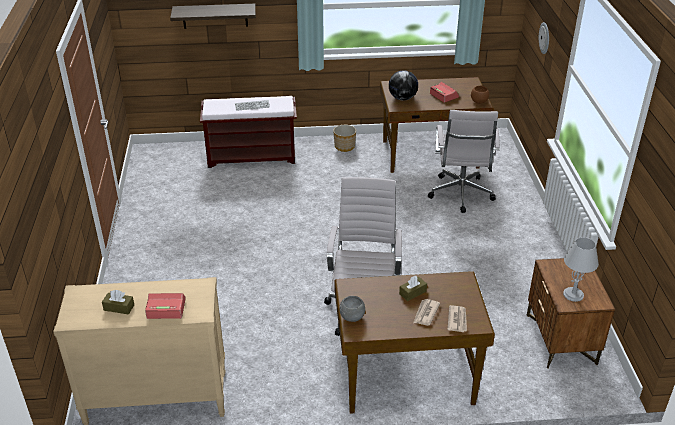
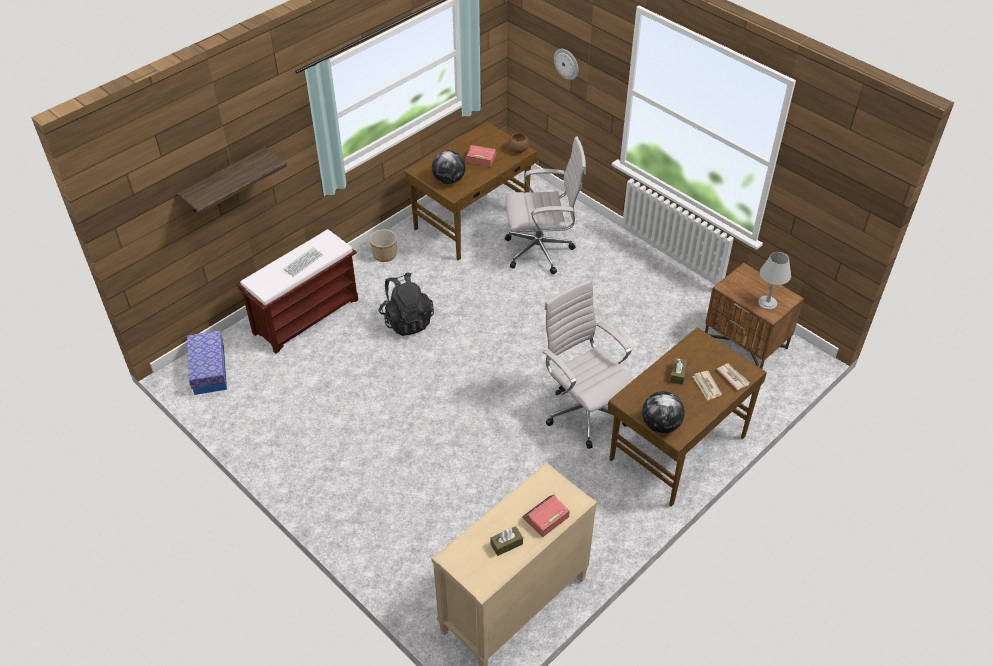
camera: 40 degrees left, 10 degrees up
grey bowl [339,296,365,322] -> globe [642,391,685,434]
white office chair [428,110,500,213] -> white office chair turned 60 degrees counterclockwise [505,136,586,274]
none -> storage box [187,330,227,395]
none -> black backpack [378,273,434,336]

